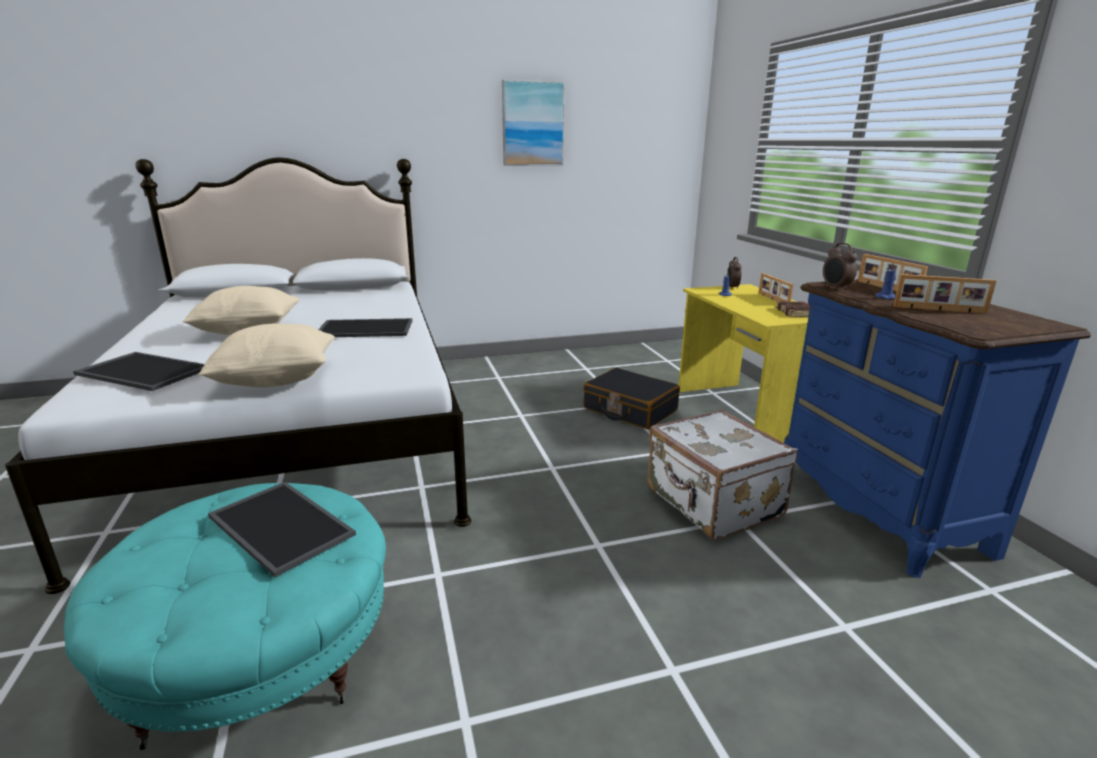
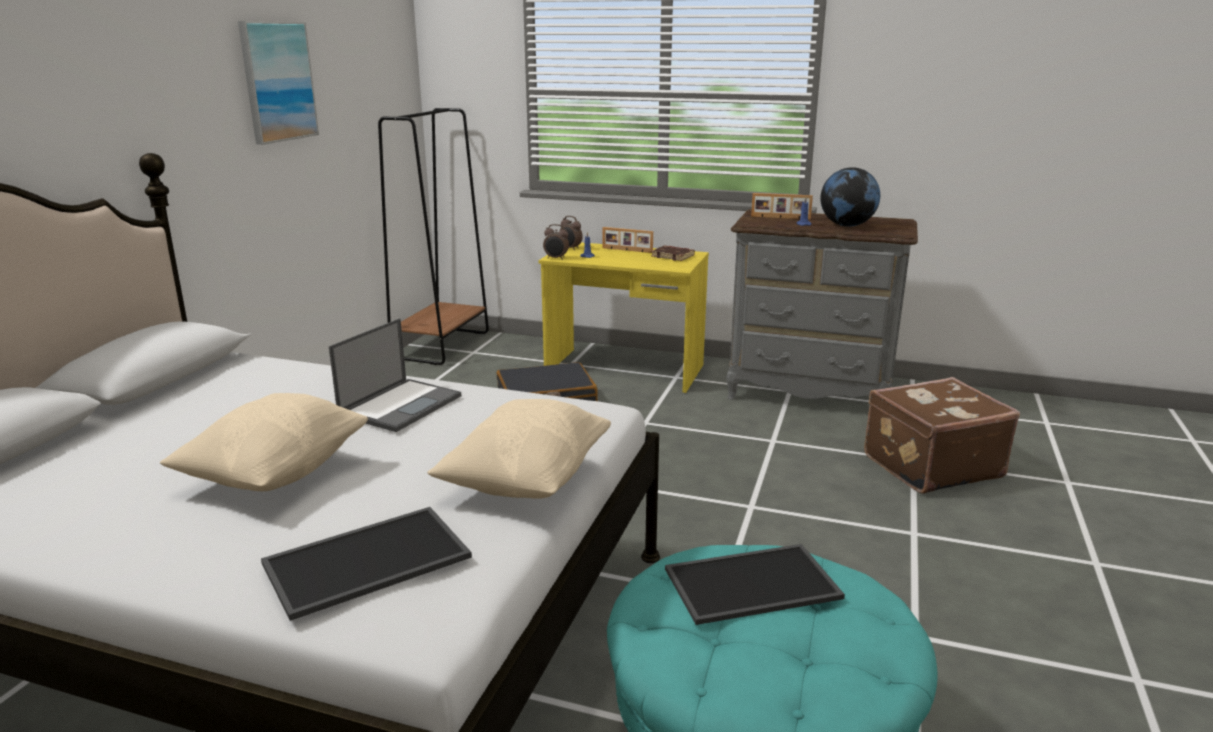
camera: 55 degrees left, 0 degrees up
tray [318,318,412,337] -> laptop [329,318,461,432]
white suitcase [647,410,798,540] -> none
blue dresser [784,279,1091,578] -> grey dresser [727,209,918,400]
alarm clock [823,243,857,291] -> alarm clock moved to [543,224,569,260]
picture frame [894,274,996,314] -> globe [820,167,880,227]
none -> clothes rack [378,108,489,365]
none -> brown suitcase [864,377,1020,494]

